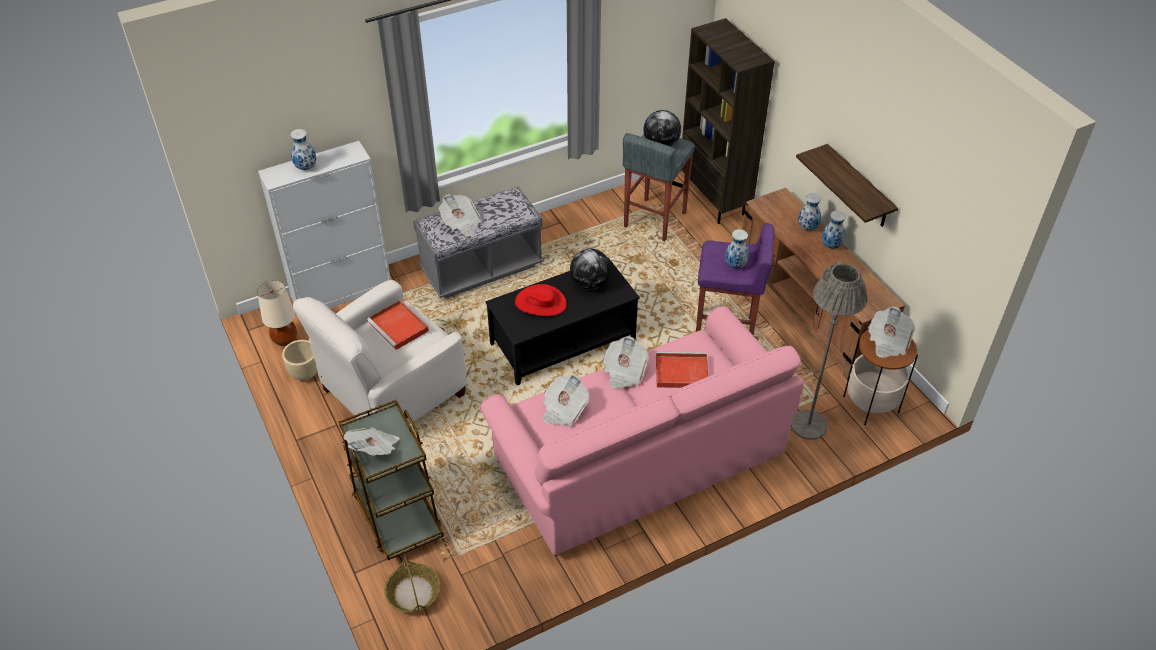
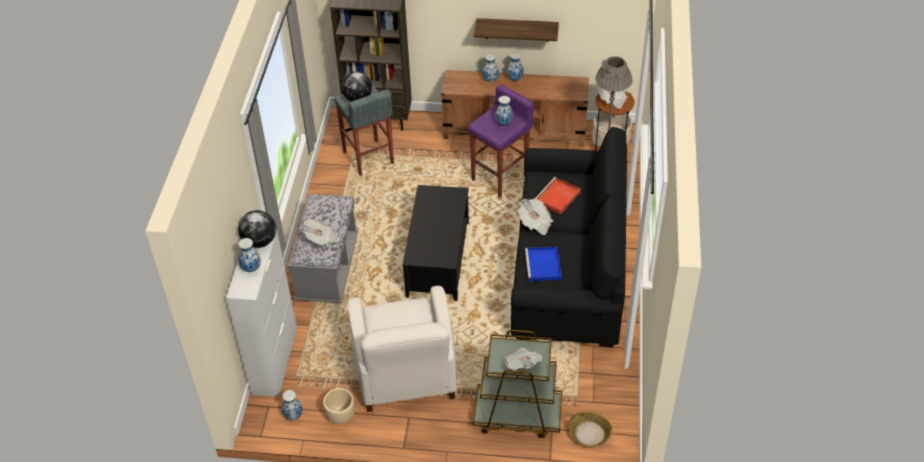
camera: 55 degrees left, 0 degrees up
beige table lamp [257,280,297,346] -> vase [282,390,302,421]
red tray [367,300,429,350] -> none
pink sofa [480,306,804,556] -> black sofa [511,127,627,347]
red hat [515,284,567,316] -> none
newspaper [543,375,589,427] -> blue tray [525,246,562,281]
globe [570,249,611,290] -> globe moved to [238,210,276,248]

